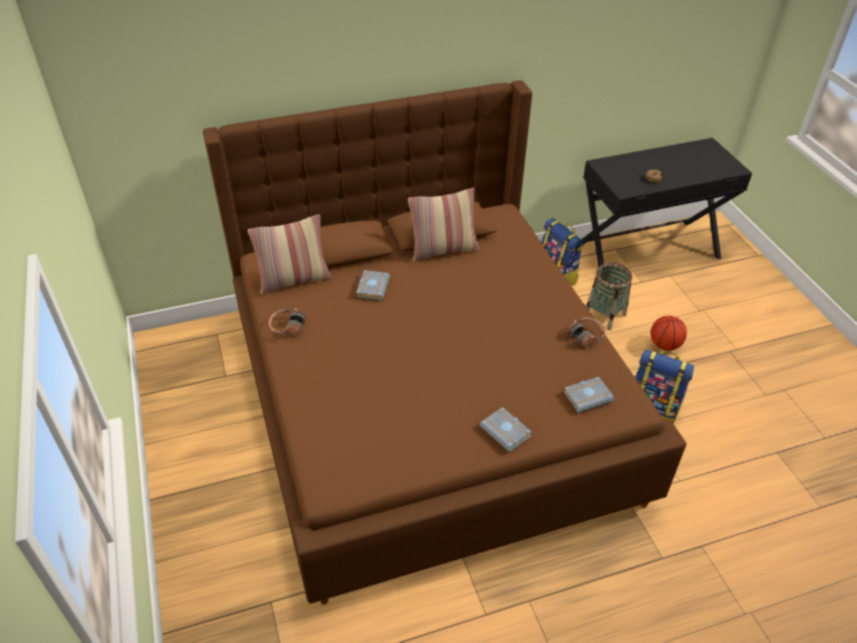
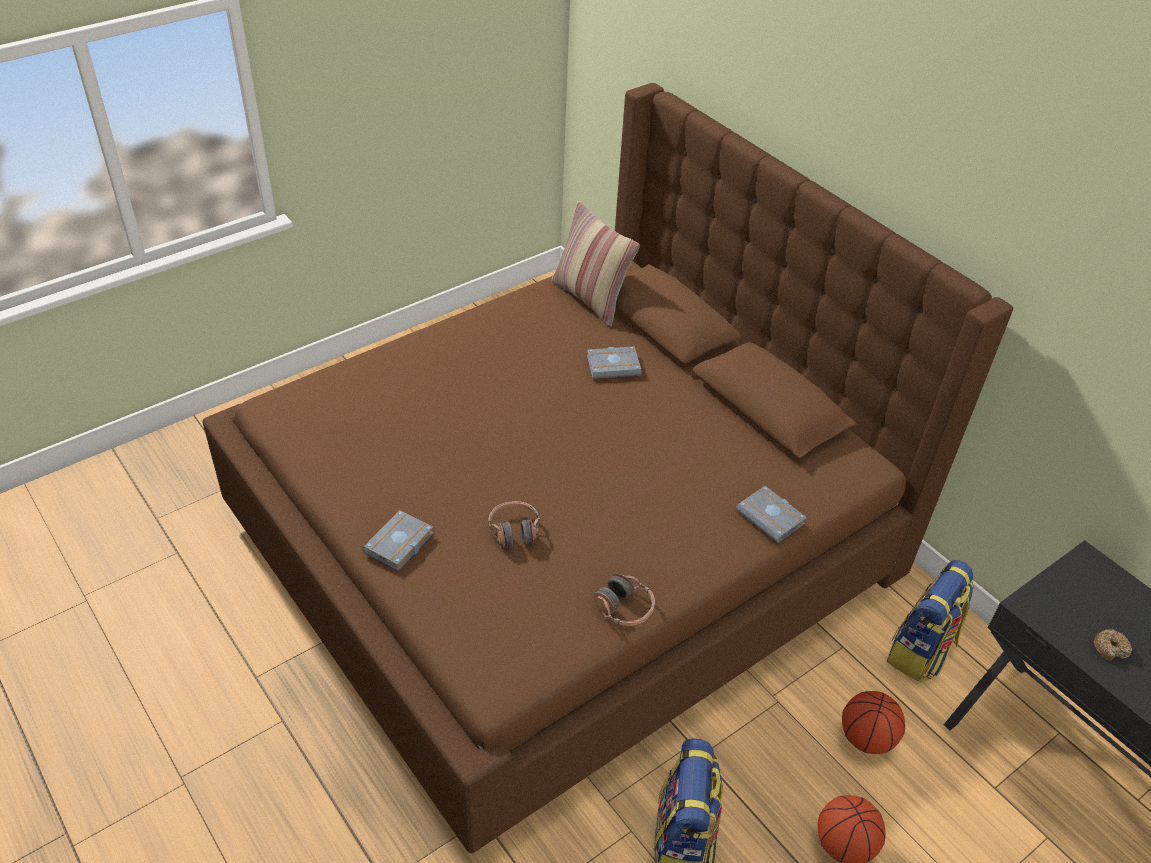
camera: 70 degrees right, 0 degrees up
headphones [269,308,306,336] -> headphones moved to [488,501,540,548]
pillow [408,188,479,262] -> none
grey book [564,377,615,413] -> grey book moved to [736,486,807,543]
basket [586,262,632,330] -> basketball [842,691,905,754]

